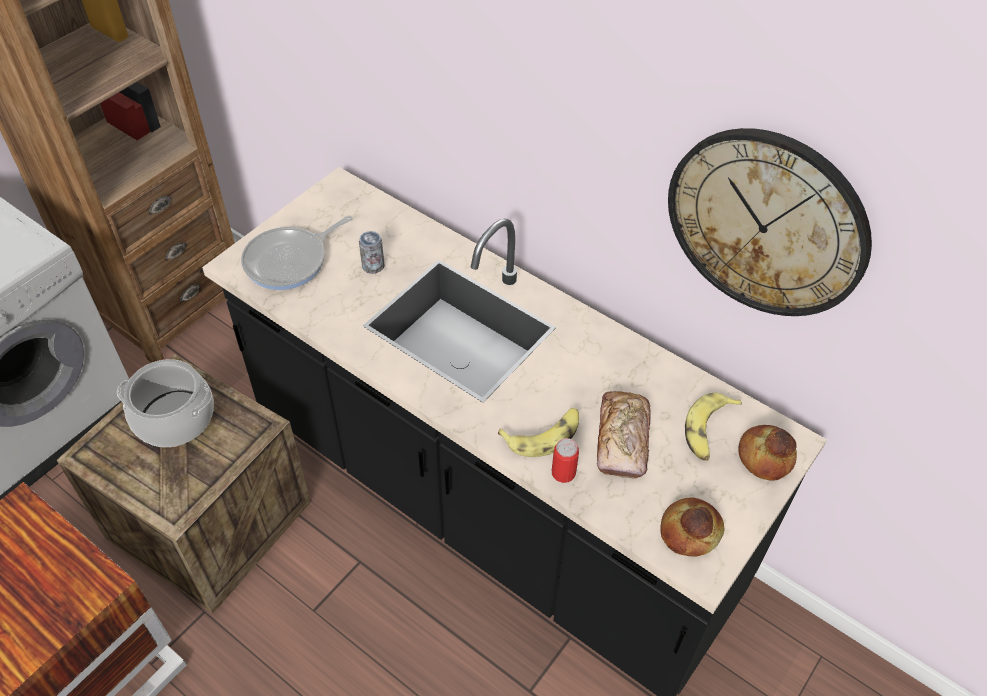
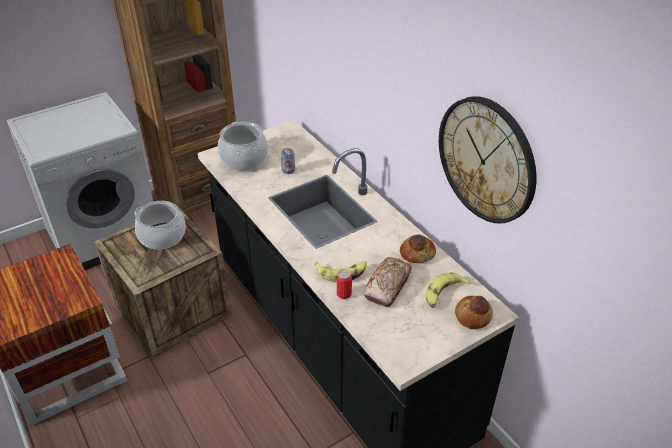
camera: 20 degrees right, 10 degrees down
frying pan [241,216,353,290] -> cooking pot [217,122,269,171]
bread [660,498,725,557] -> bread moved to [400,234,436,263]

